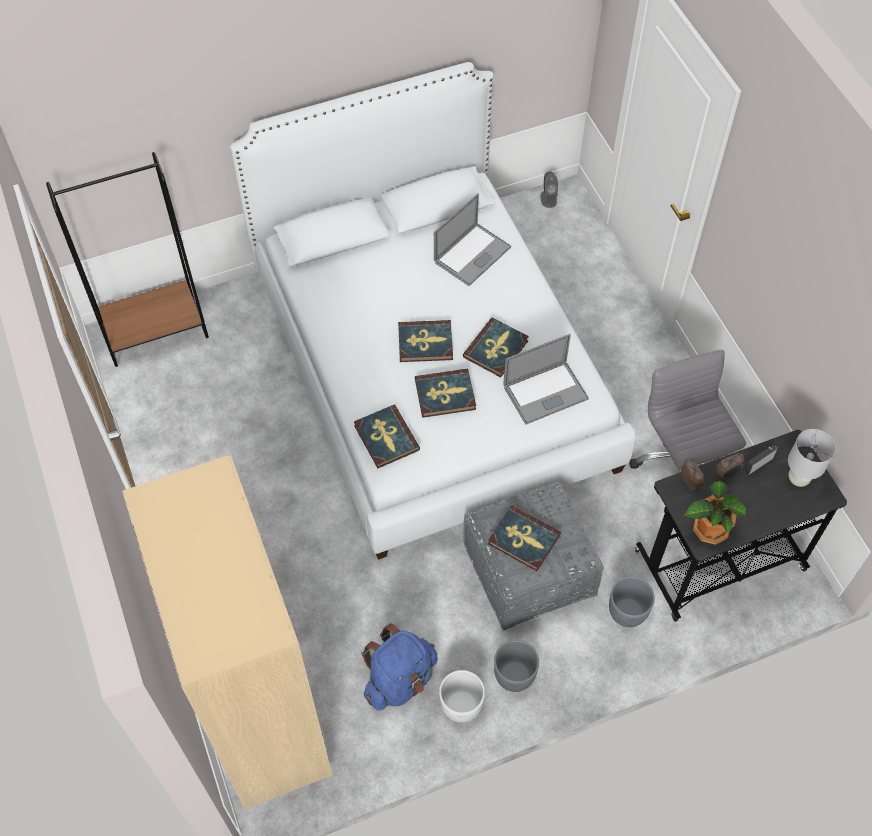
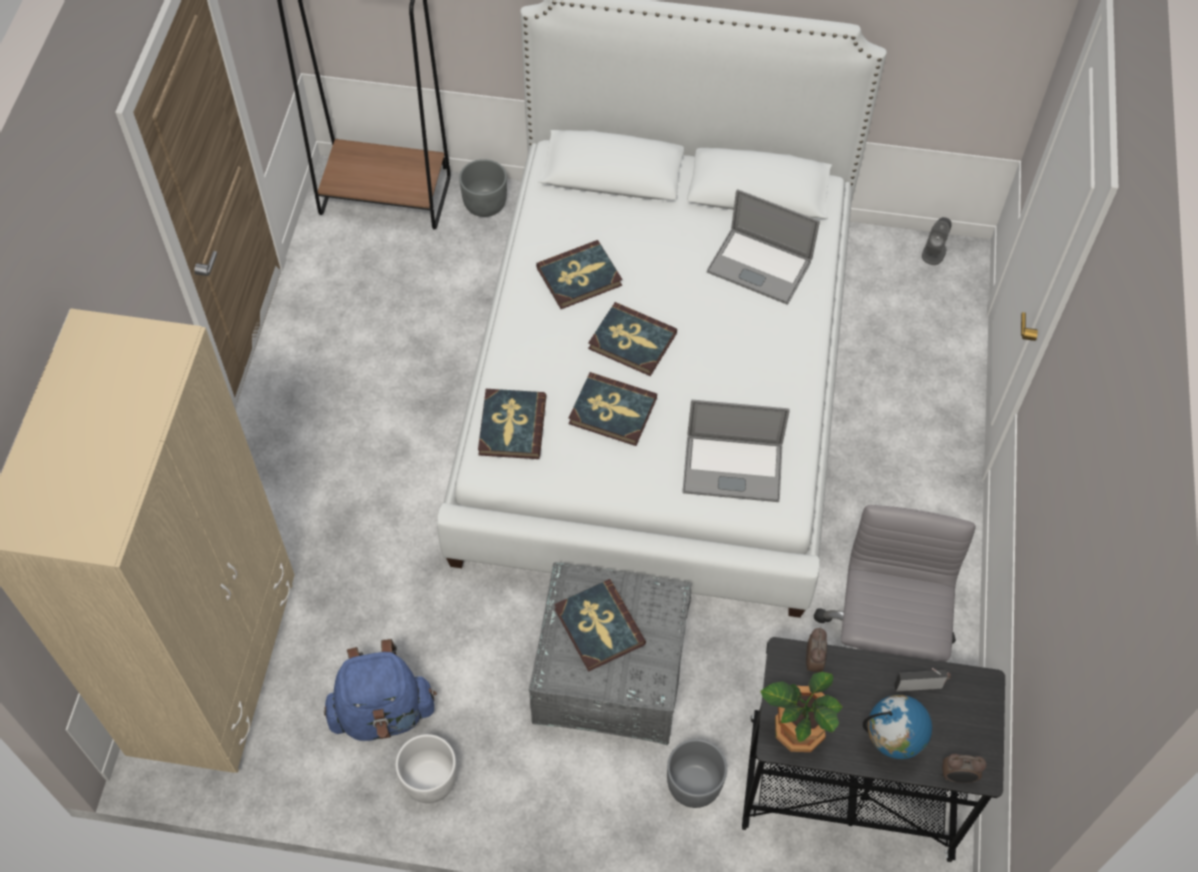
camera: 30 degrees right, 0 degrees up
laptop [434,193,511,286] -> laptop turned 45 degrees clockwise [707,189,820,304]
book [463,317,529,377] -> book moved to [536,240,622,309]
grey planter [494,640,539,692] -> grey planter moved to [459,159,507,217]
alarm clock [715,453,744,480] -> alarm clock moved to [942,754,987,783]
grey table lamp [788,429,836,487] -> none
none -> globe [863,695,932,759]

